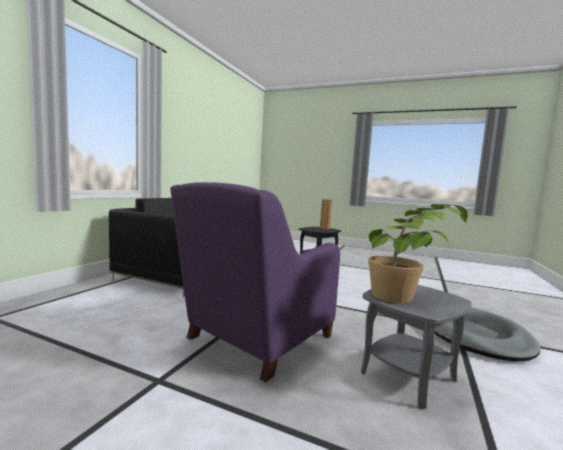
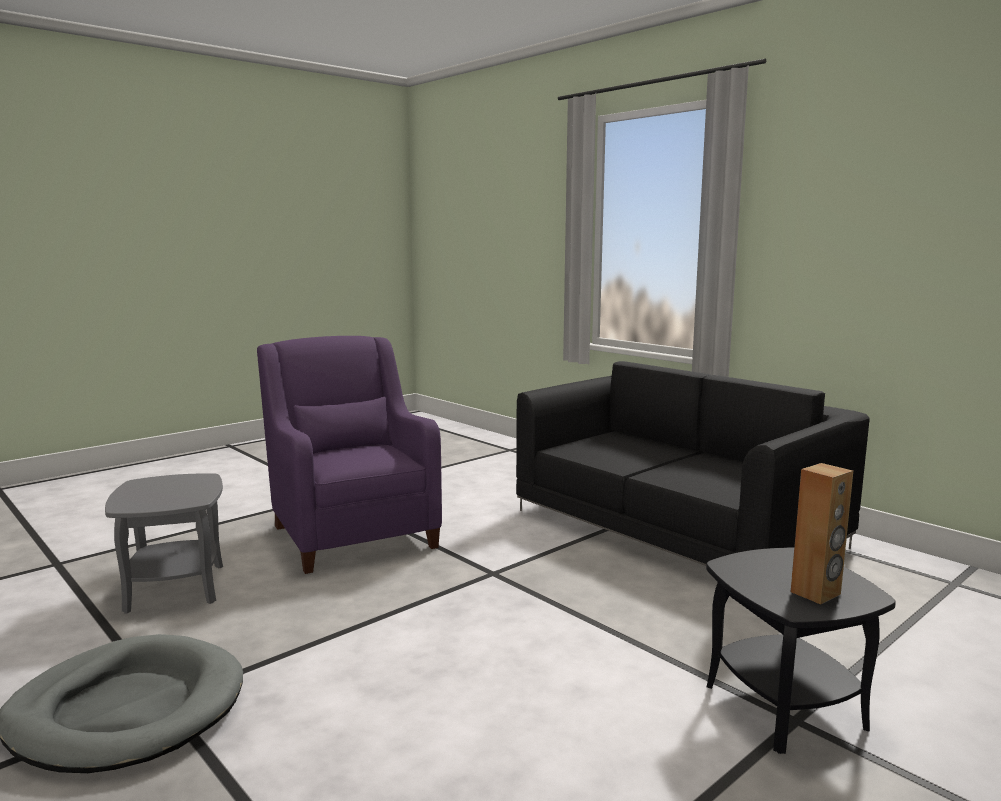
camera: 115 degrees right, 5 degrees up
potted plant [368,204,468,303] -> none

